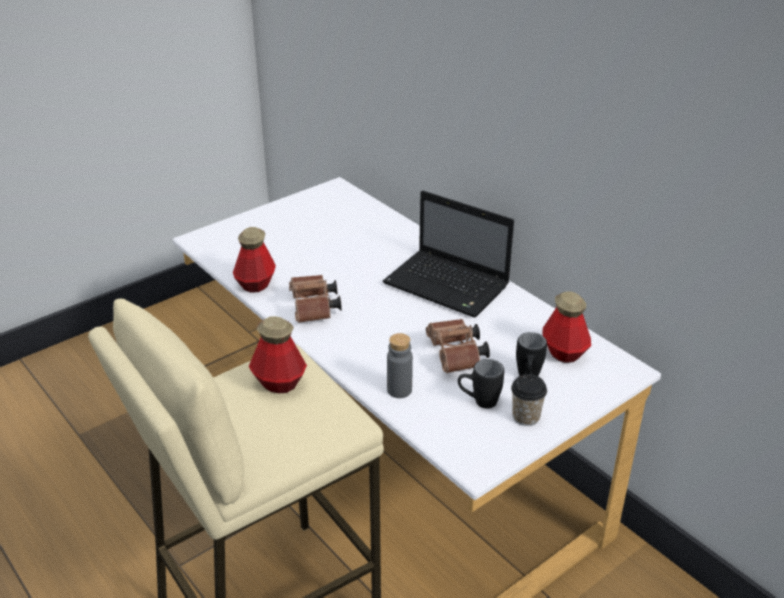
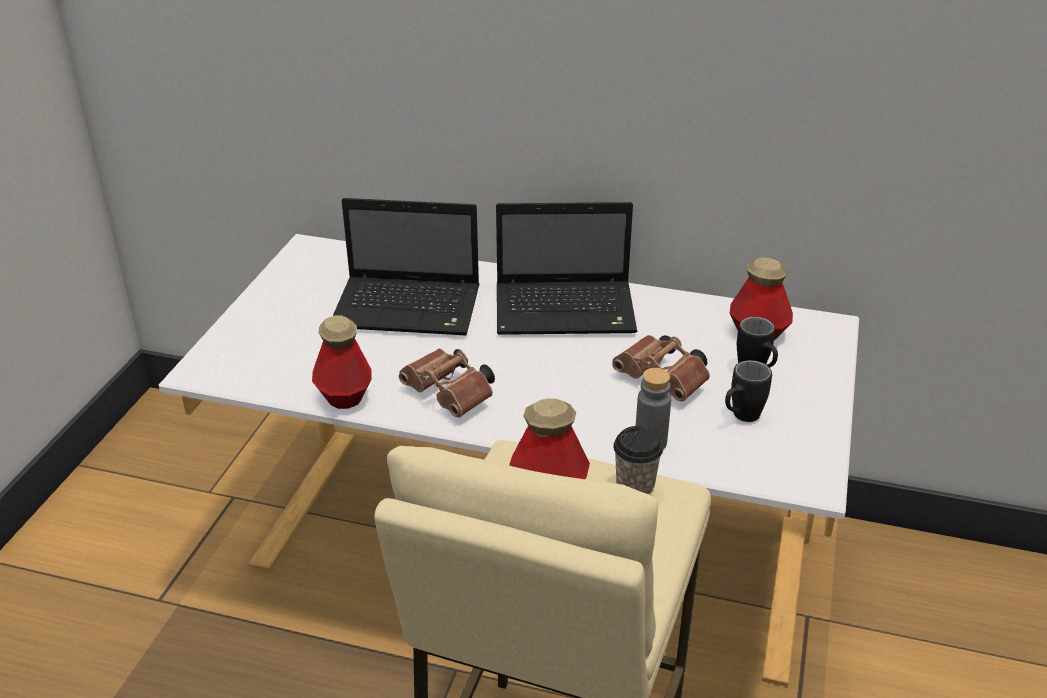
camera: 35 degrees left, 0 degrees up
cup [511,374,547,426] -> cup moved to [613,426,663,495]
none -> laptop [333,198,480,335]

